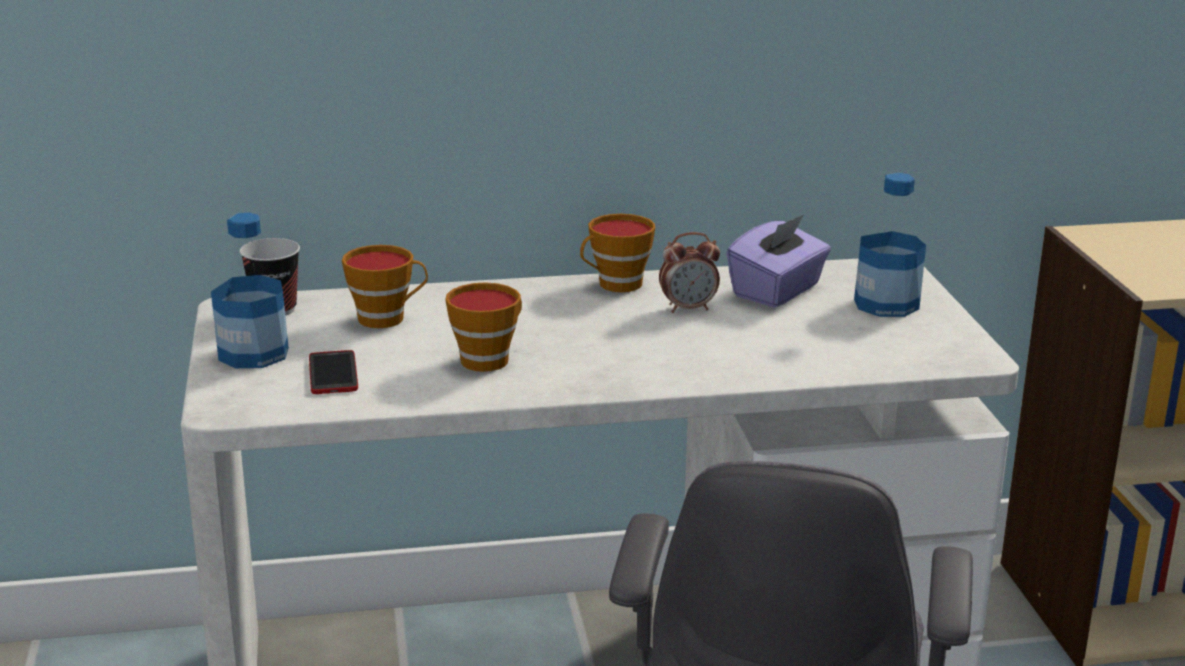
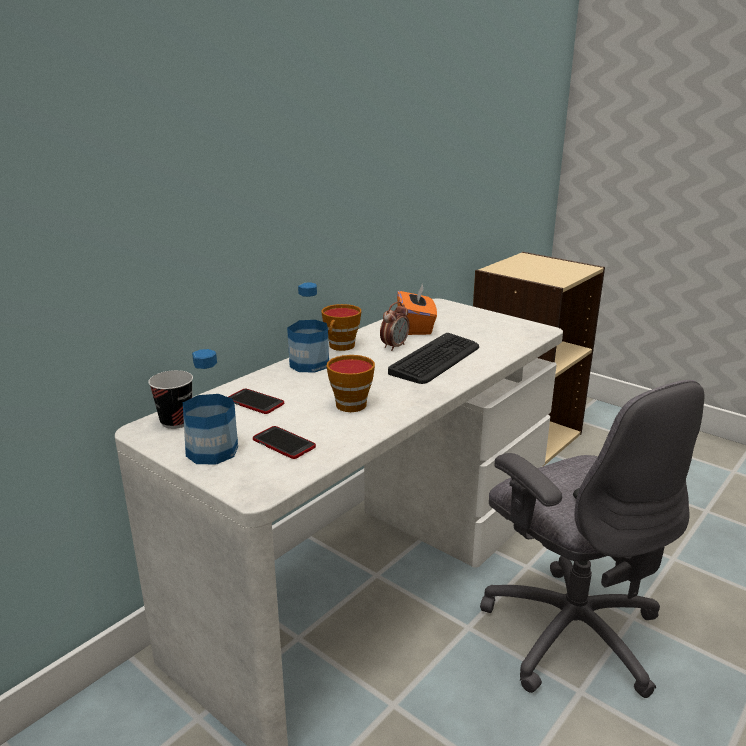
camera: 40 degrees left, 0 degrees up
cup [342,245,428,328] -> phone [229,389,284,414]
purple tissue box [727,214,831,308] -> orange tissue box [397,284,437,335]
bottle [854,173,926,317] -> bottle moved to [287,282,329,373]
none -> keyboard [388,333,479,384]

